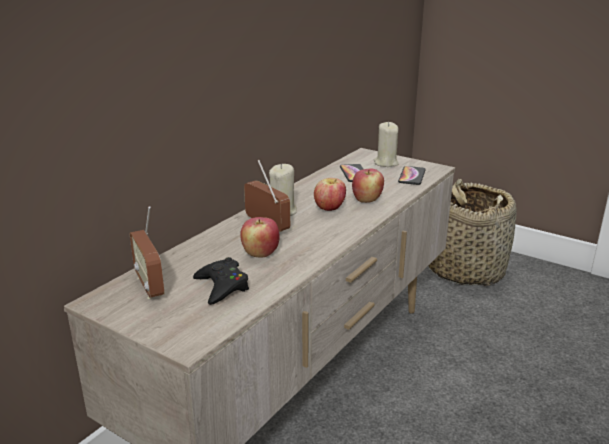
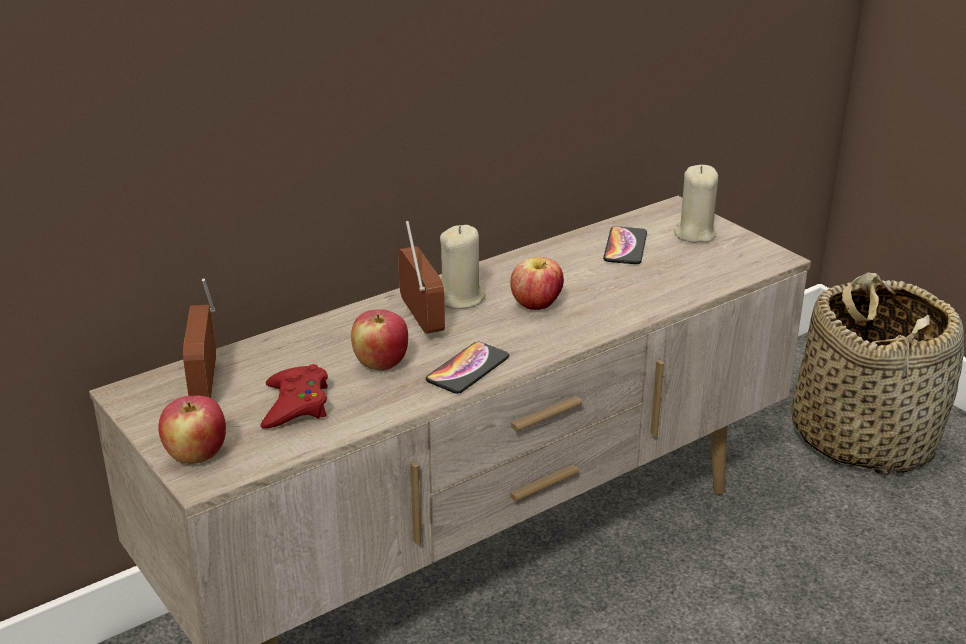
camera: 20 degrees right, 5 degrees up
black game controller [193,257,249,305] -> red game controller [261,364,328,429]
apple [352,169,384,203] -> apple moved to [158,396,226,464]
phone [398,166,426,185] -> phone moved to [426,342,509,394]

